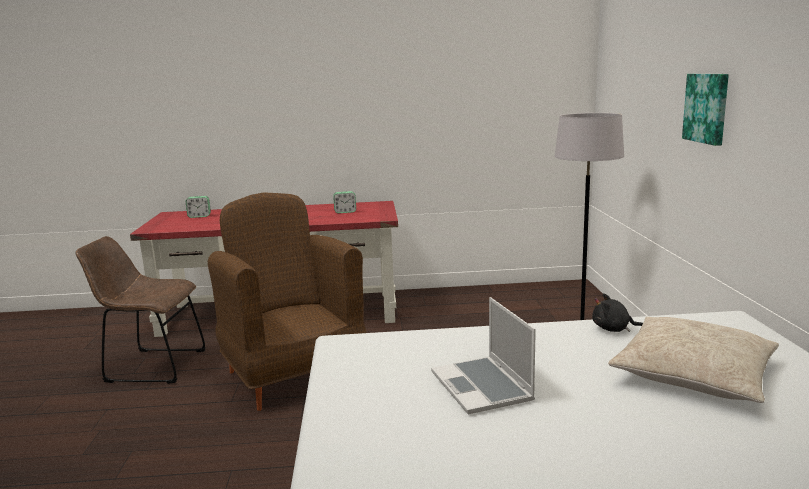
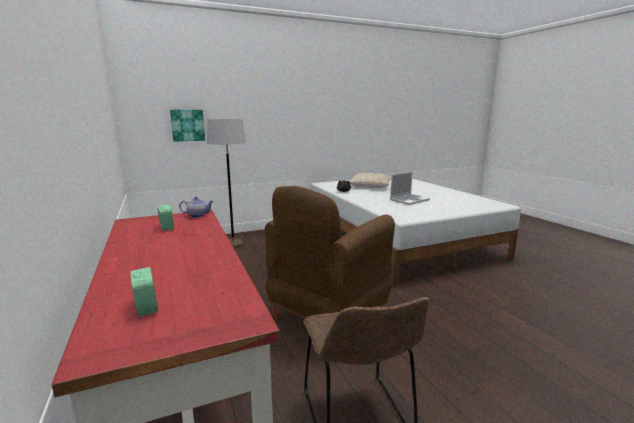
camera: 110 degrees left, 0 degrees up
picture [682,74,729,146] -> picture moved to [170,110,205,142]
none -> teapot [179,197,214,218]

